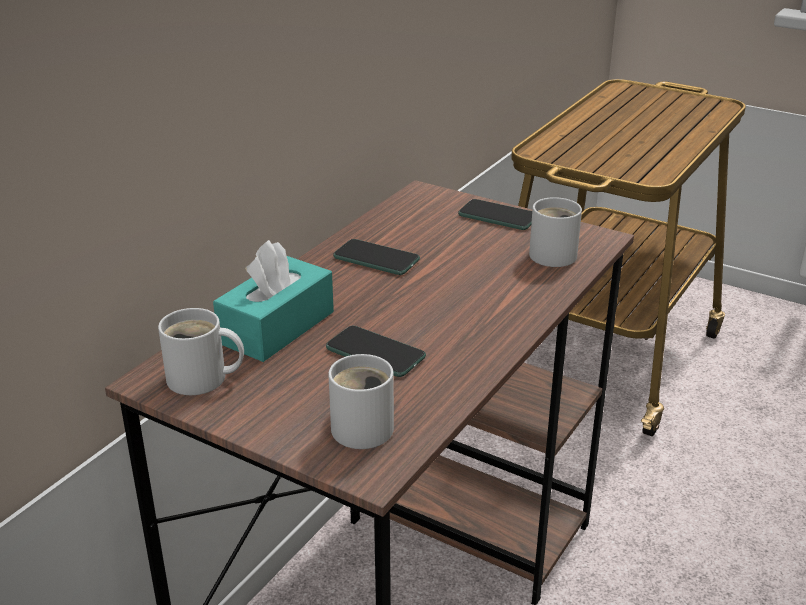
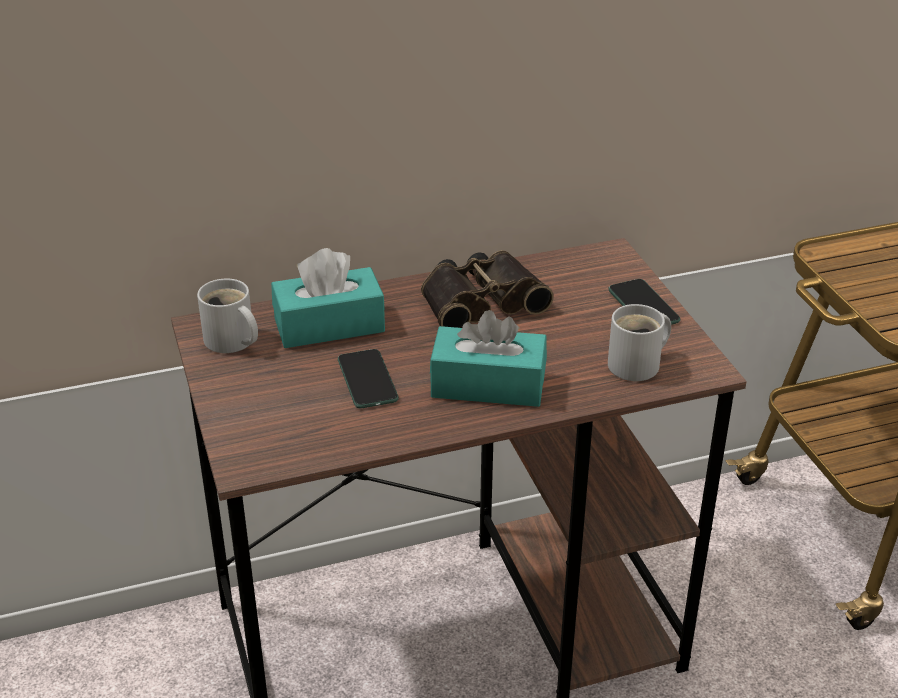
camera: 40 degrees right, 5 degrees up
white mug [328,354,394,449] -> none
phone [333,239,420,275] -> binoculars [421,250,554,328]
none -> turquoise tissue box [430,310,547,407]

